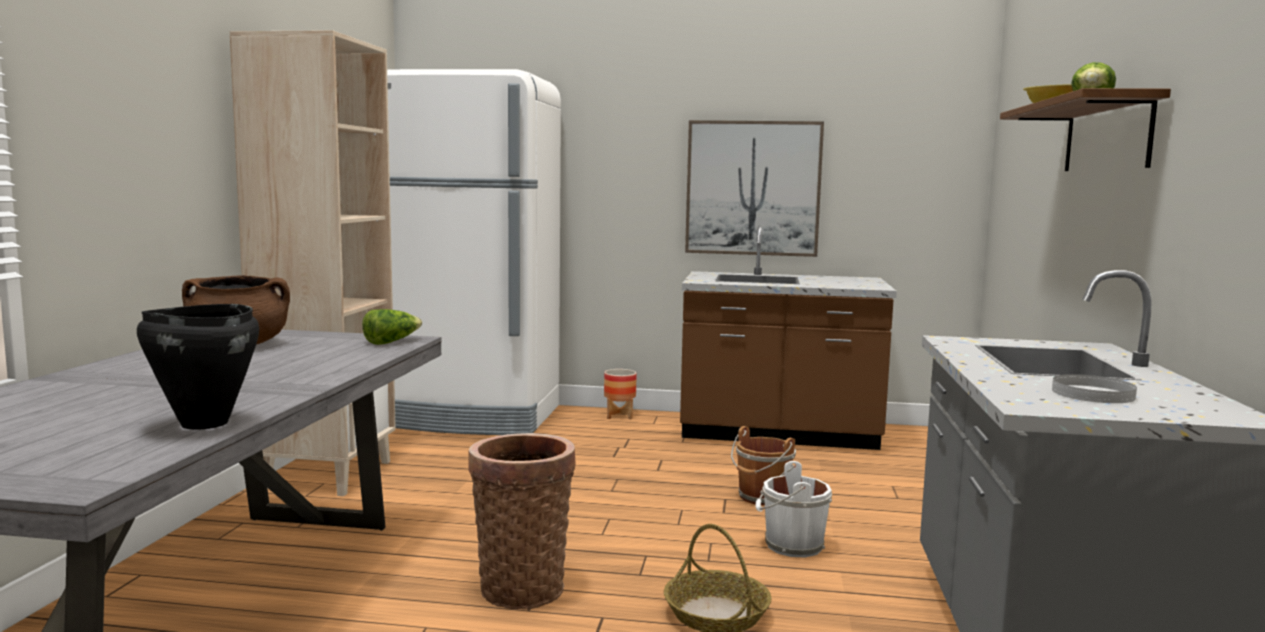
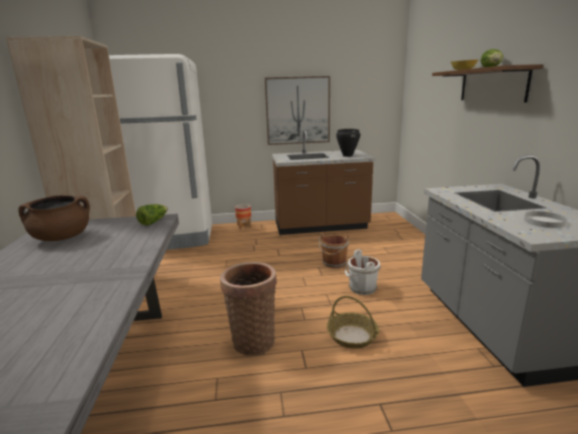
camera: 15 degrees left, 10 degrees up
black cooking pot [137,304,259,430] -> black cooking pot moved to [336,129,360,157]

